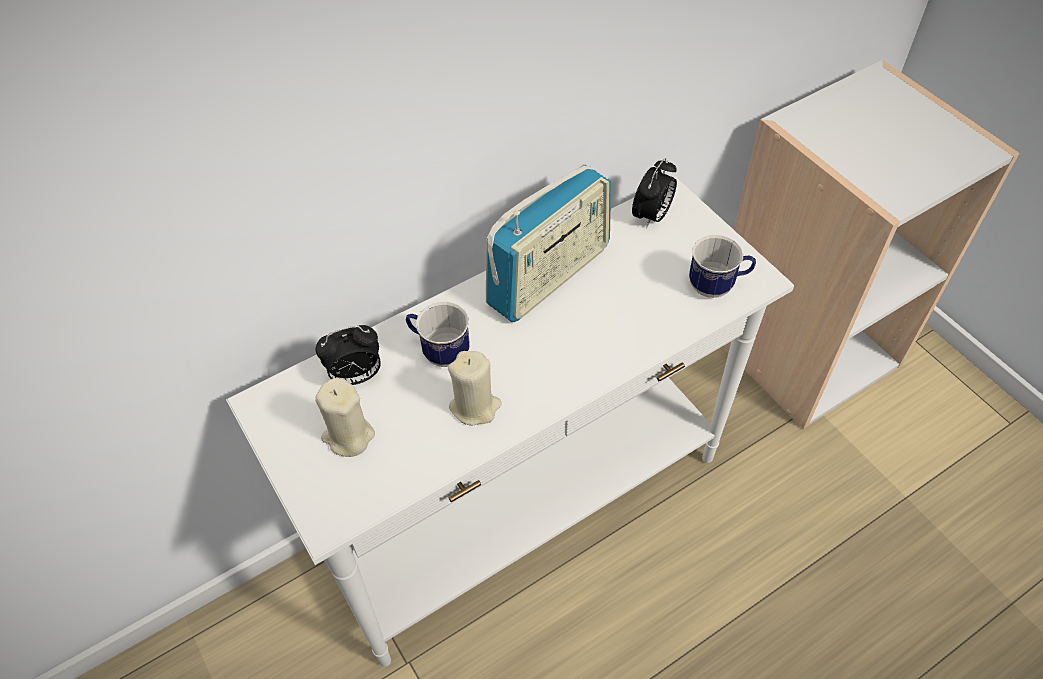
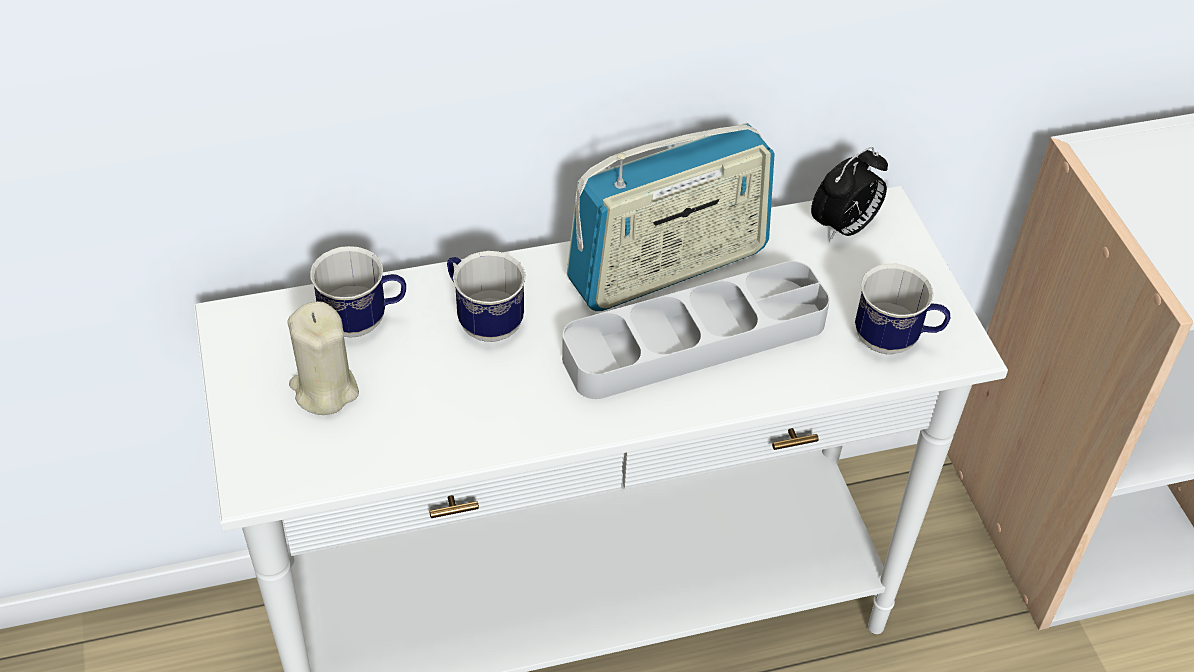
camera: 15 degrees right, 5 degrees down
alarm clock [316,325,381,385] -> mug [310,246,406,337]
beige candle [448,351,502,426] -> none
none -> grey tray [562,261,830,399]

